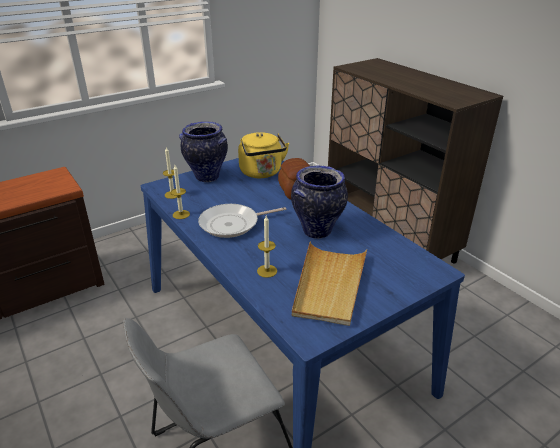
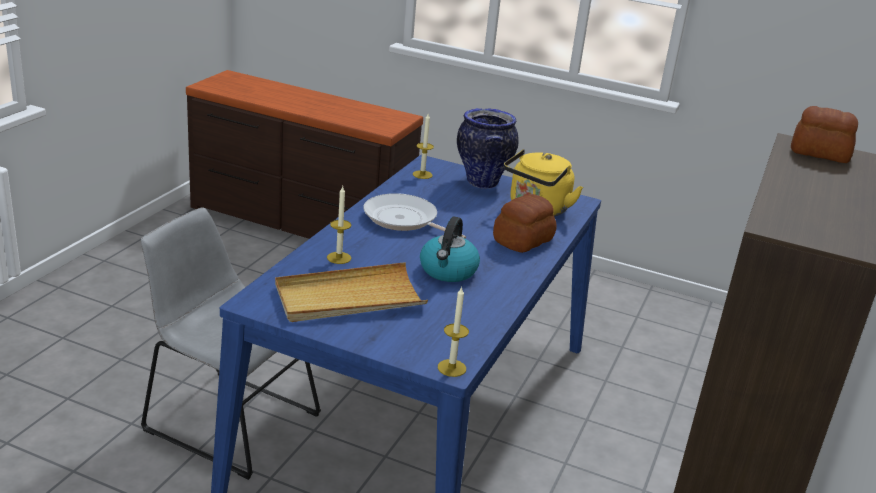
camera: 55 degrees right, 5 degrees down
candle [171,165,190,219] -> candle moved to [438,287,469,377]
vase [291,165,348,239] -> kettle [420,216,480,282]
none -> bread [791,106,858,163]

